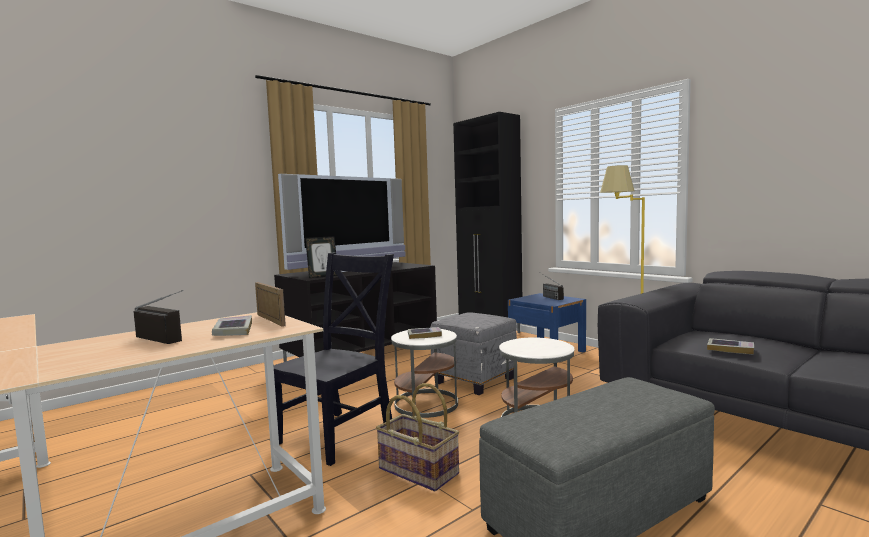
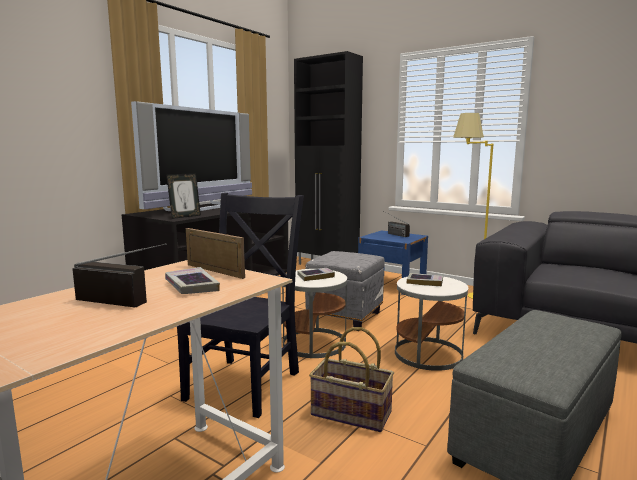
camera: 15 degrees left, 5 degrees up
book [707,338,754,355] -> book moved to [407,273,443,286]

